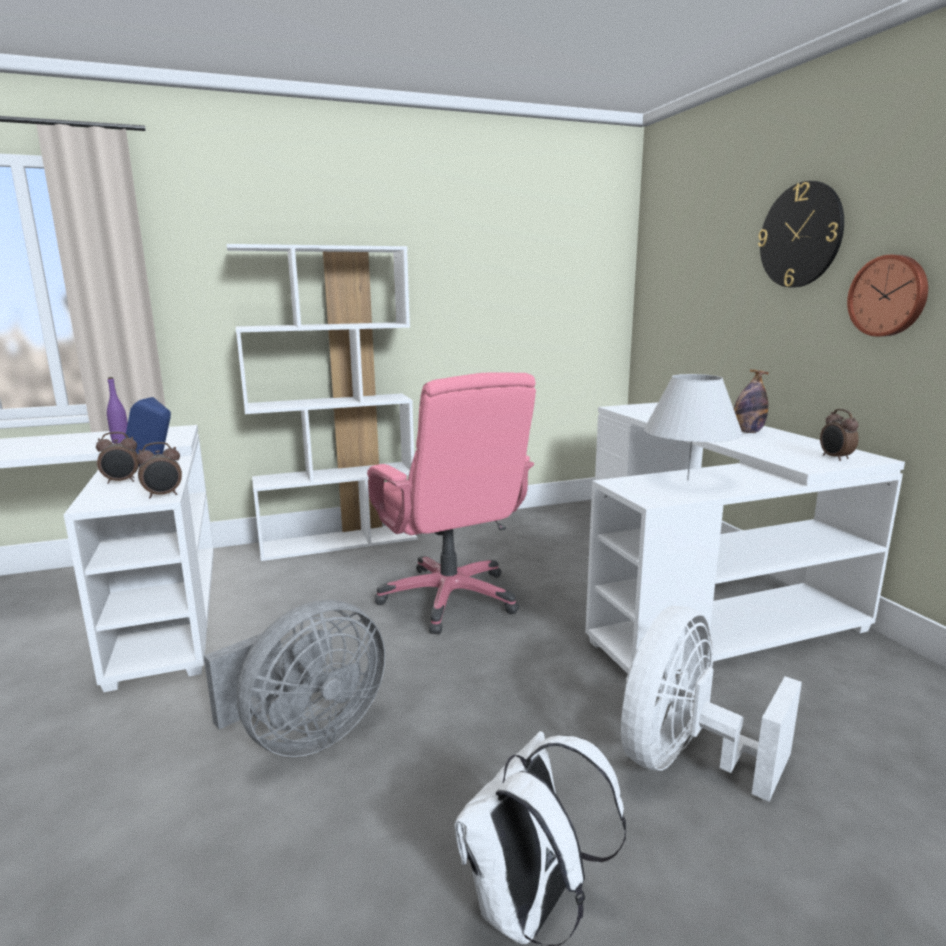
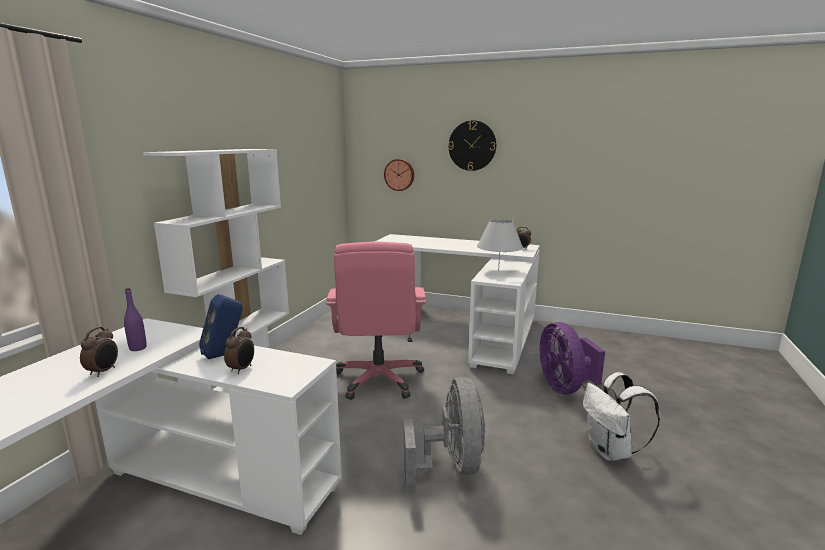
camera: 50 degrees left, 0 degrees up
alarm clock [137,442,182,498] -> alarm clock moved to [80,327,118,377]
pink office chair [367,372,536,634] -> pink office chair turned 75 degrees clockwise [326,241,426,400]
white fan [621,606,802,802] -> purple fan [540,322,605,394]
bottle [734,369,769,433] -> none
wall clock [847,255,928,337] -> wall clock moved to [384,159,414,191]

